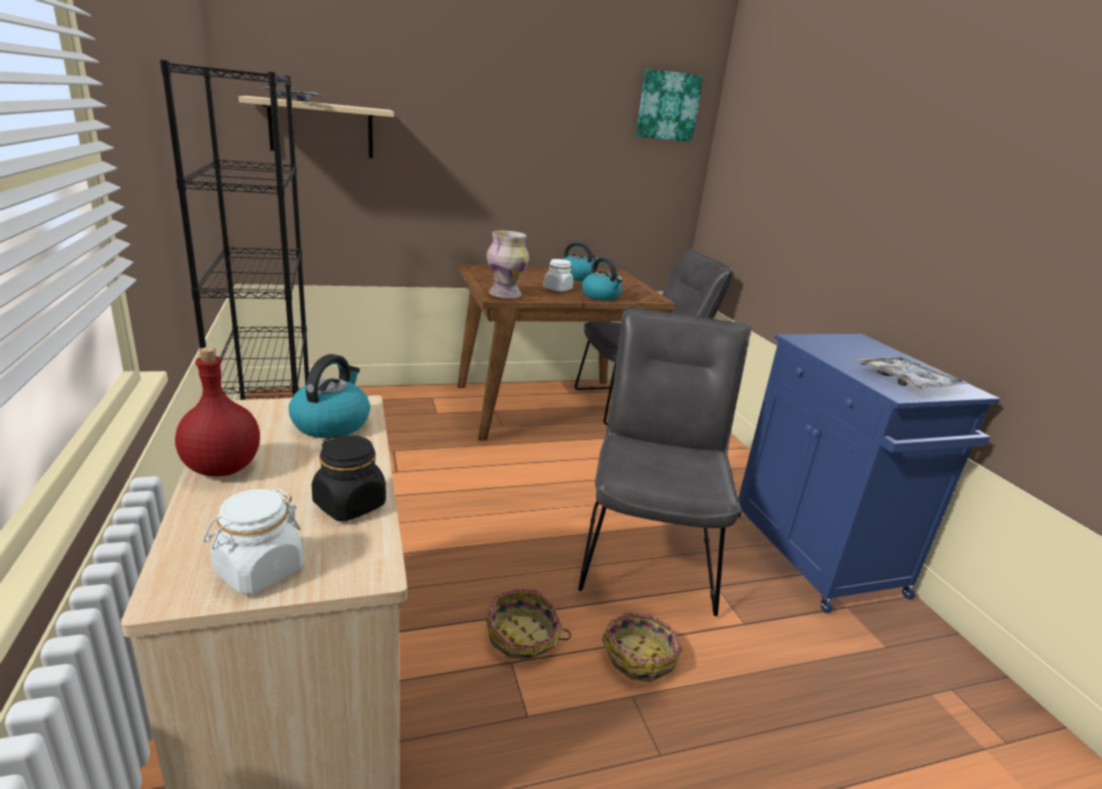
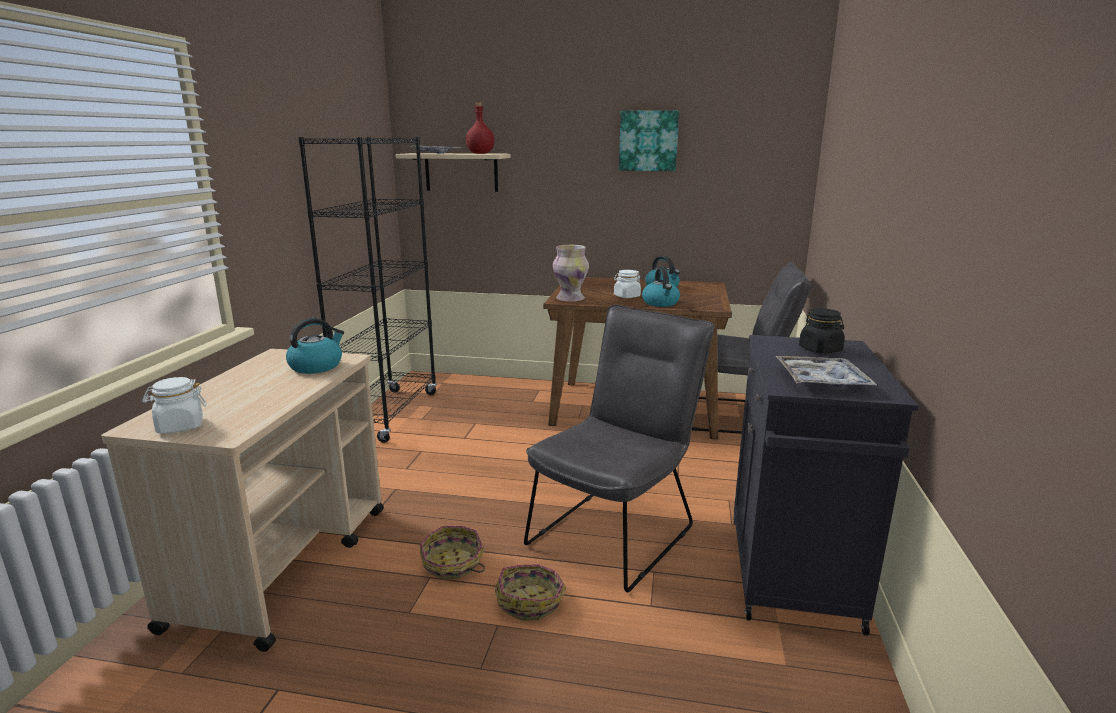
camera: 30 degrees right, 5 degrees down
red bottle [175,347,260,477] -> red bottle moved to [466,102,494,154]
black jar [312,435,386,521] -> black jar moved to [799,308,845,353]
picture [636,69,703,142] -> picture moved to [619,110,679,171]
blue cabinet [737,334,1000,613] -> black cabinet [734,335,919,636]

